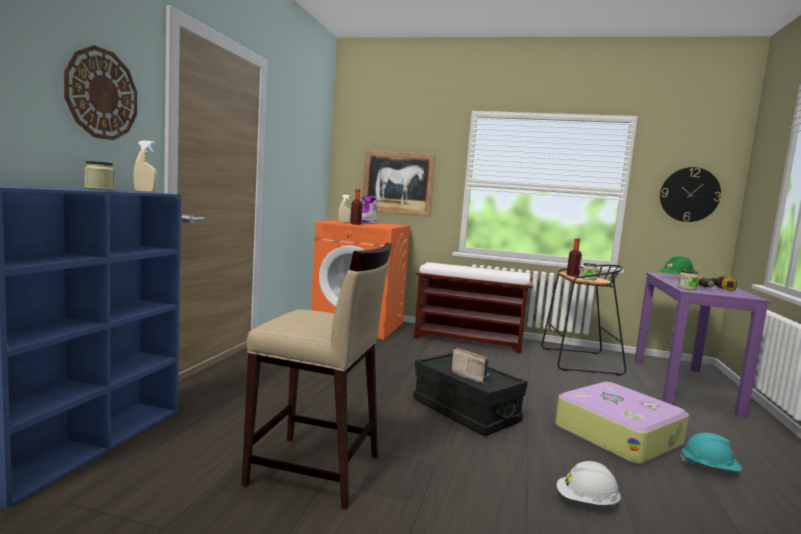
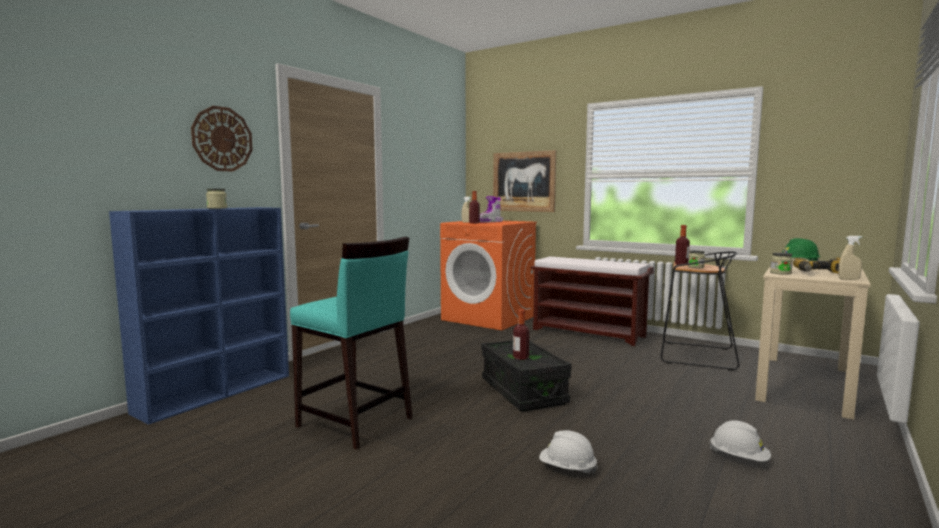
camera: 20 degrees right, 0 degrees up
beige spray bottle [134,140,157,192] -> beige spray bottle moved to [839,236,862,280]
beige stool [242,242,392,510] -> turquoise stool [290,237,413,450]
radio [451,348,489,384] -> bottle [513,309,529,360]
suitcase [555,382,689,465] -> none
purple desk [635,272,771,418] -> beige desk [755,259,871,420]
wall clock [660,167,721,222] -> none
turquoise hard hat [680,433,742,471] -> white hard hat [709,420,771,462]

